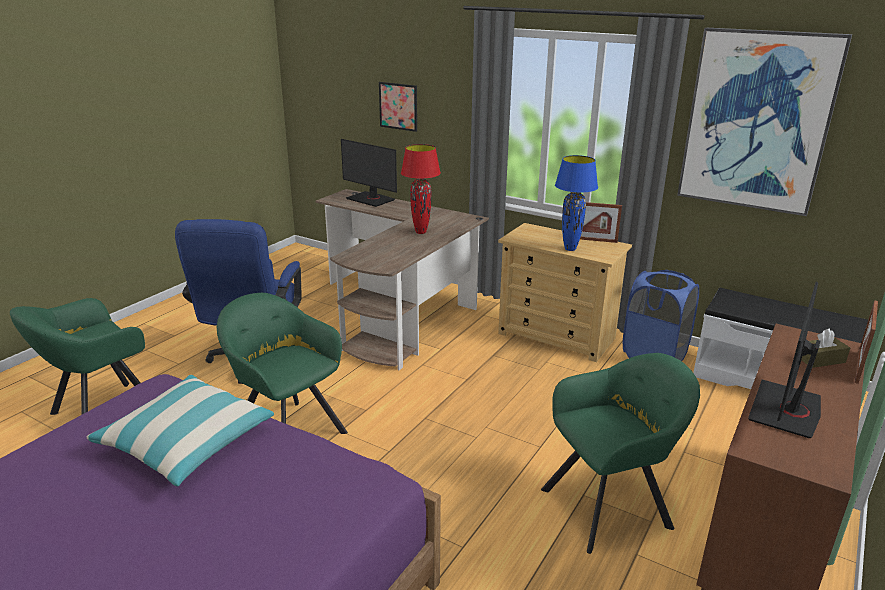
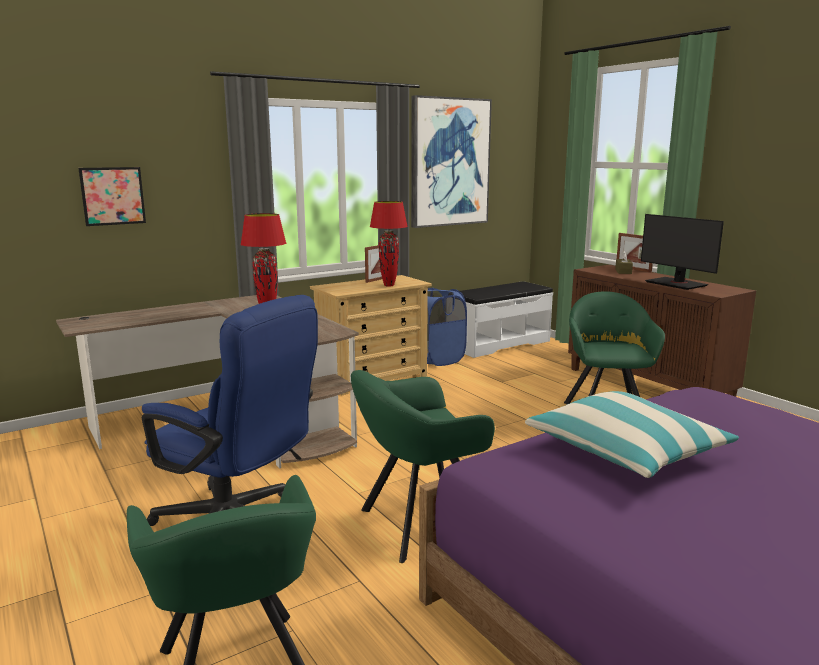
camera: 65 degrees left, 10 degrees down
monitor [341,139,397,207] -> none
blue table lamp [555,155,598,251] -> red table lamp [370,201,408,287]

